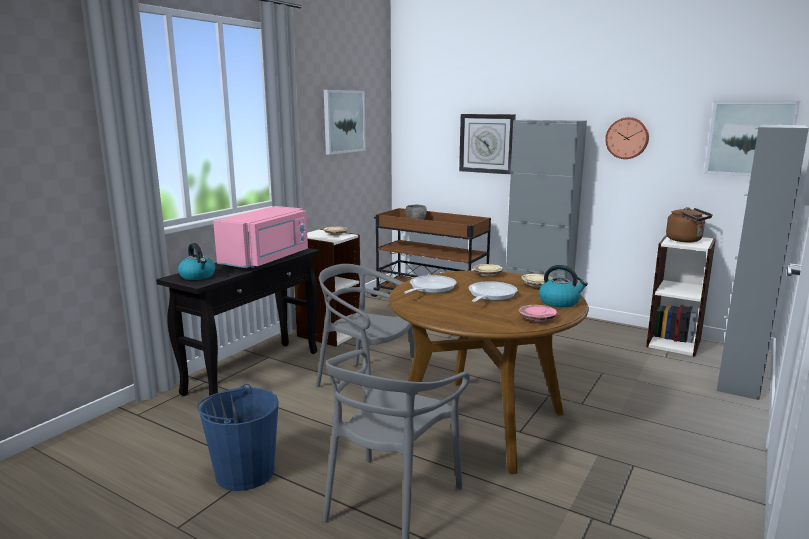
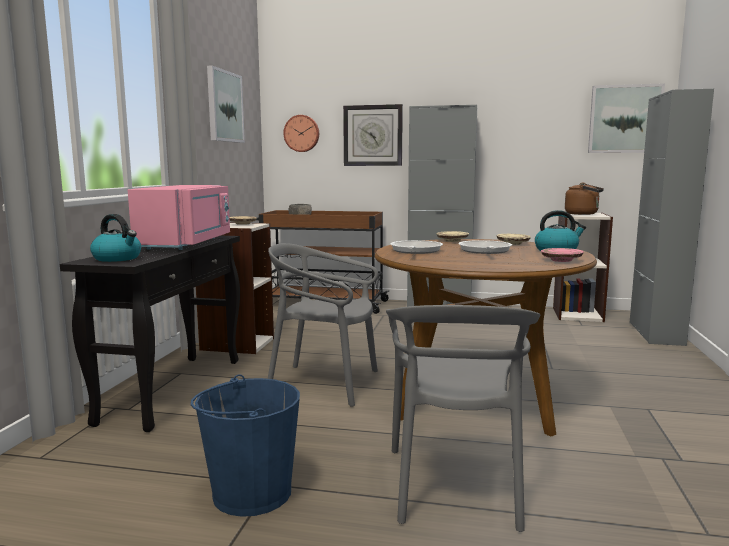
camera: 20 degrees left, 5 degrees down
wall clock [605,117,649,159] -> wall clock moved to [283,115,319,152]

